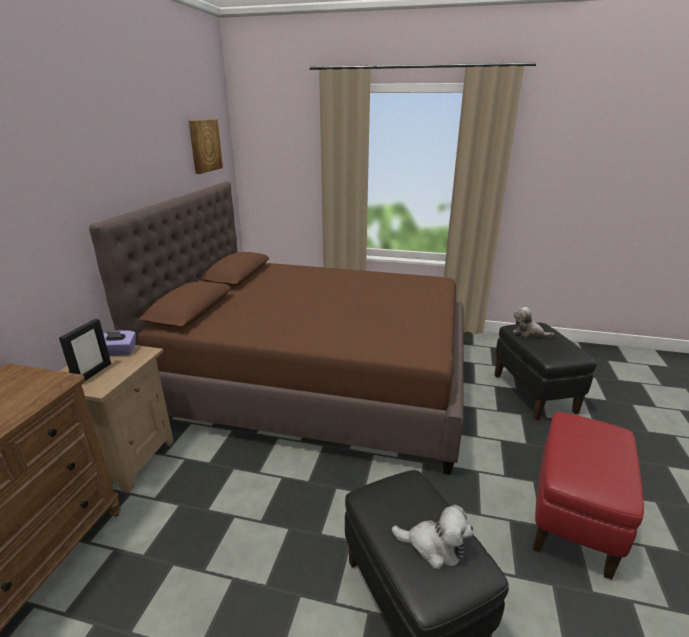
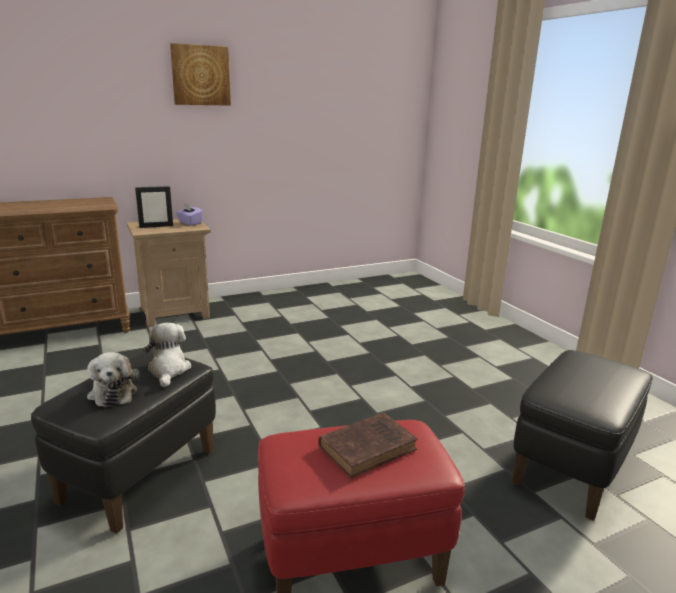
camera: 50 degrees right, 5 degrees down
brown bed [89,181,464,475] -> none
picture [189,119,223,174] -> picture moved to [170,43,231,106]
plush toy [513,307,554,338] -> plush toy moved to [143,323,191,387]
none -> brown book [318,413,418,478]

